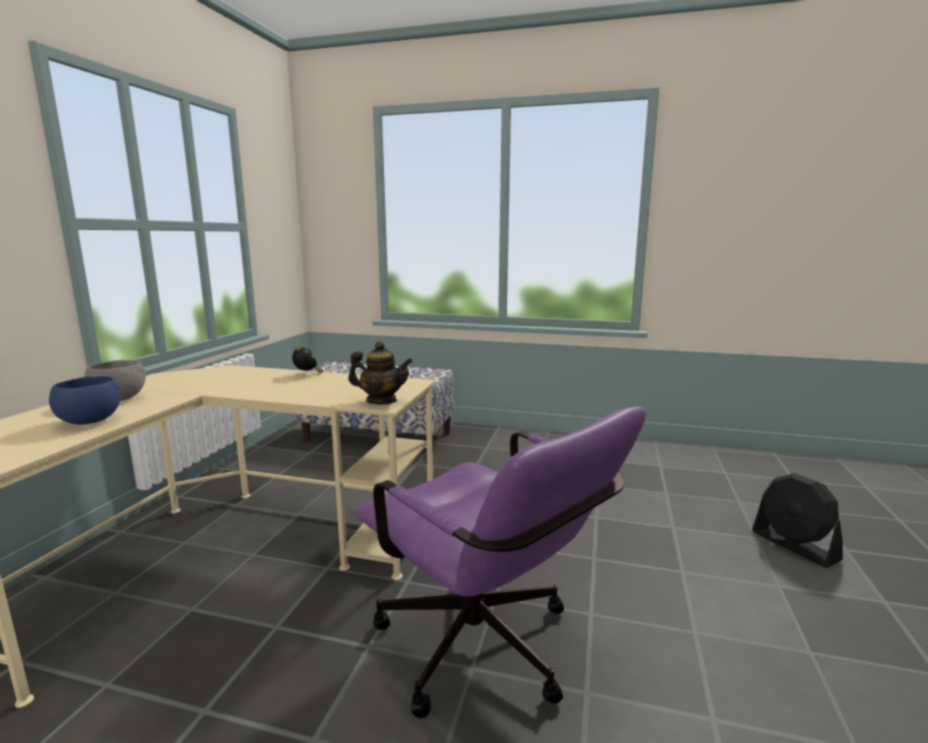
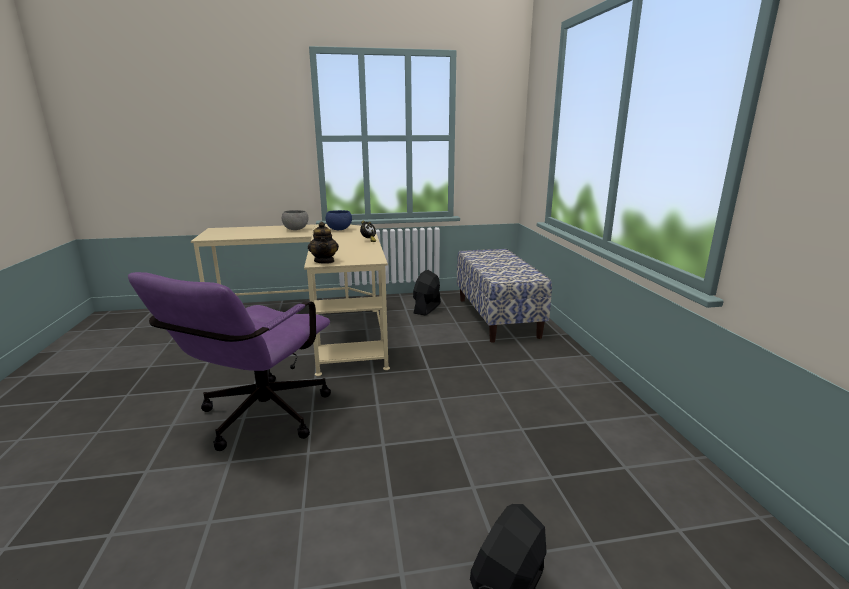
camera: 65 degrees right, 5 degrees up
blue bowl [49,376,121,425] -> blue bowl moved to [326,210,352,230]
none -> black fan [413,270,441,316]

